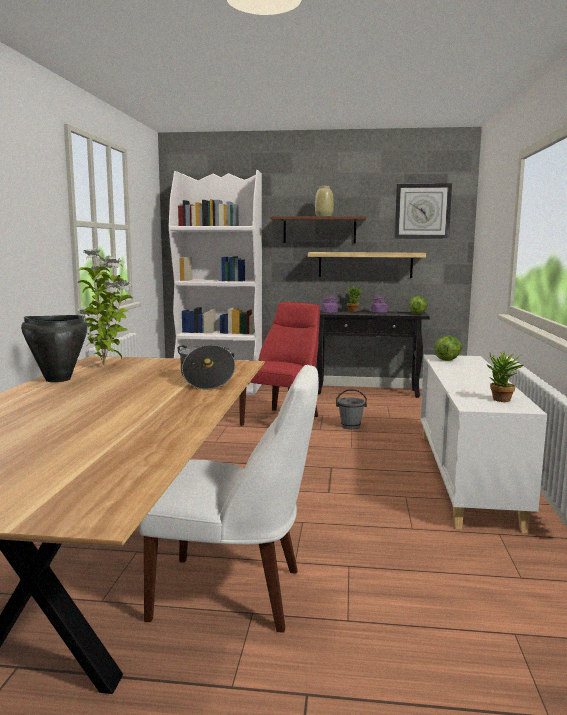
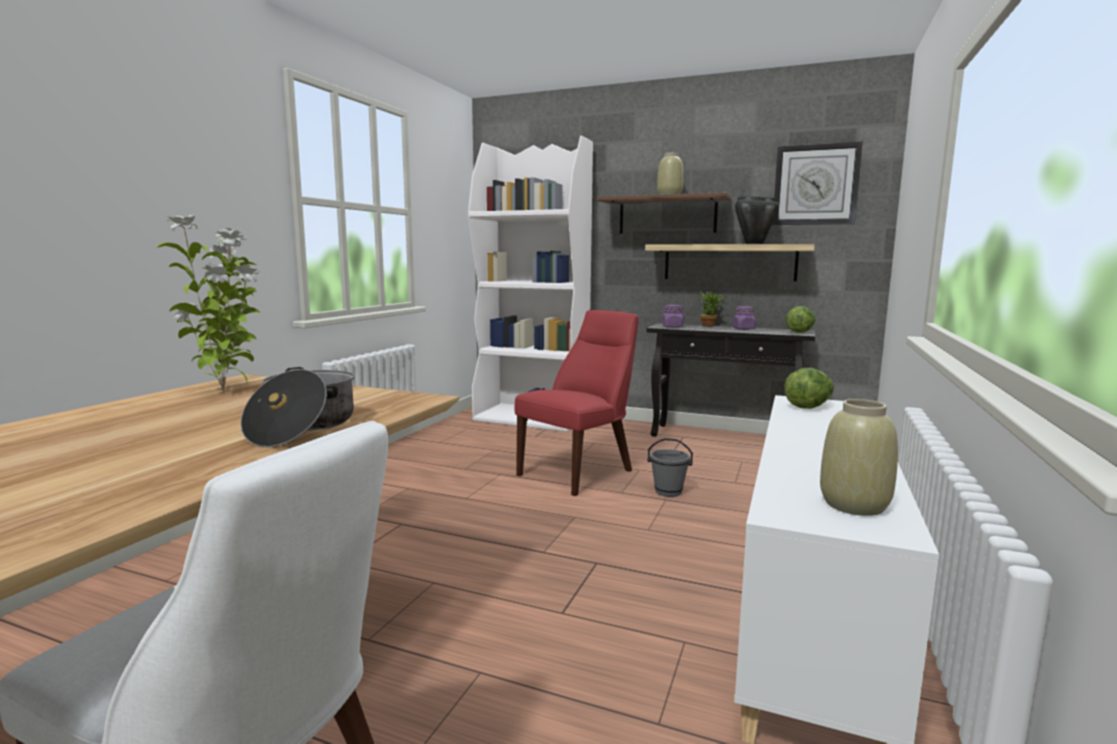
camera: 15 degrees right, 0 degrees up
black cooking pot [21,315,88,382] -> black cooking pot moved to [735,196,779,244]
potted plant [487,351,524,402] -> beige vase [820,399,898,516]

